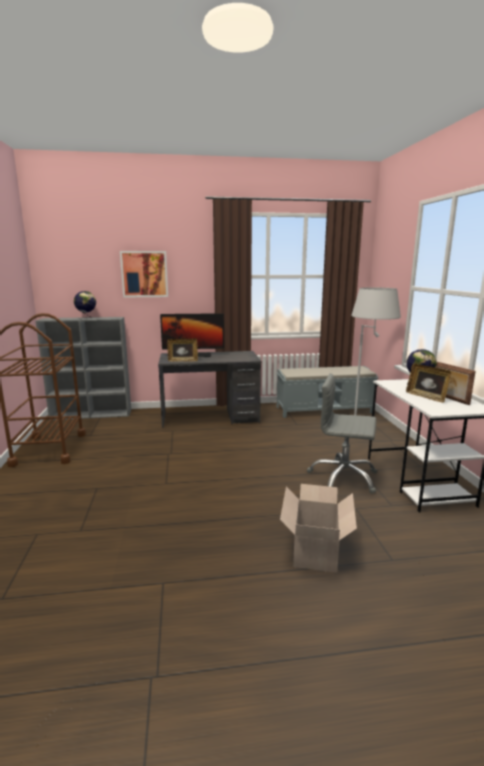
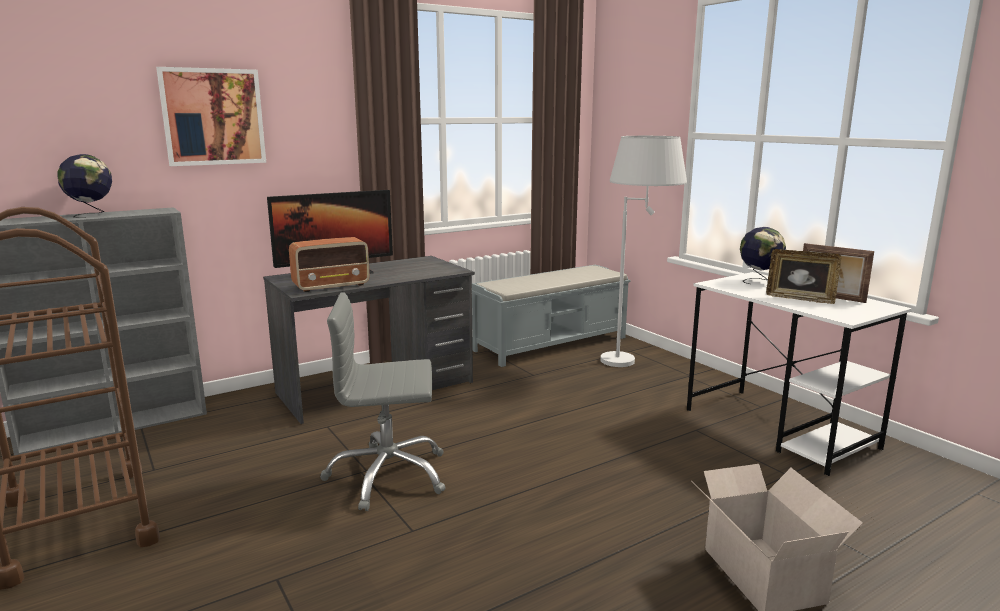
camera: 25 degrees left, 0 degrees up
picture frame [167,339,198,362] -> radio [289,237,370,292]
grey office chair [307,373,377,494] -> grey office chair moved to [320,292,446,511]

